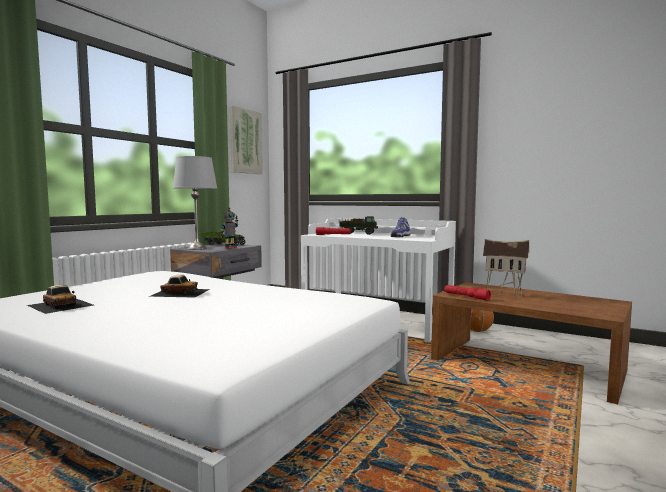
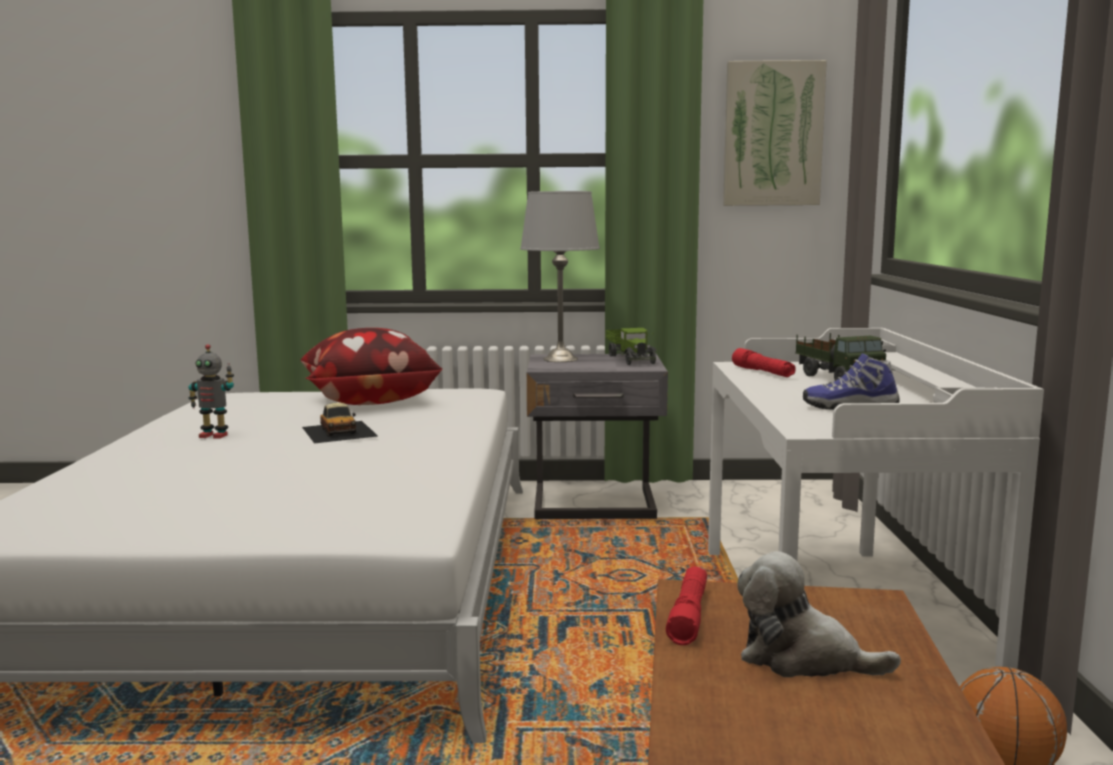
camera: 60 degrees right, 5 degrees up
toy car [27,285,93,314] -> none
toy robot [220,207,238,249] -> toy robot moved to [188,344,234,439]
toy house [483,239,530,298] -> plush toy [737,551,901,677]
none -> pillow [301,328,442,405]

